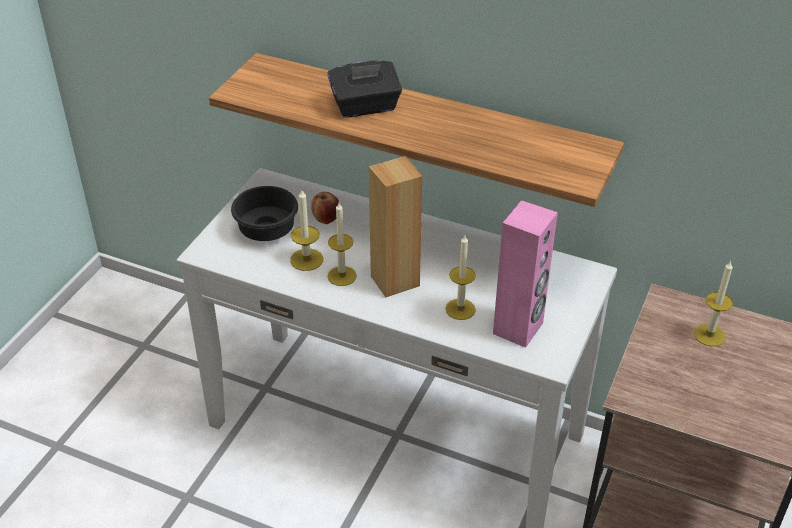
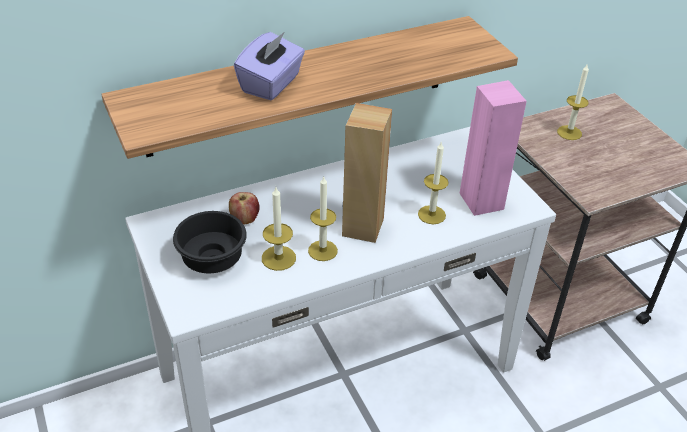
camera: 50 degrees left, 0 degrees up
black tissue box [327,60,402,118] -> purple tissue box [234,32,305,100]

